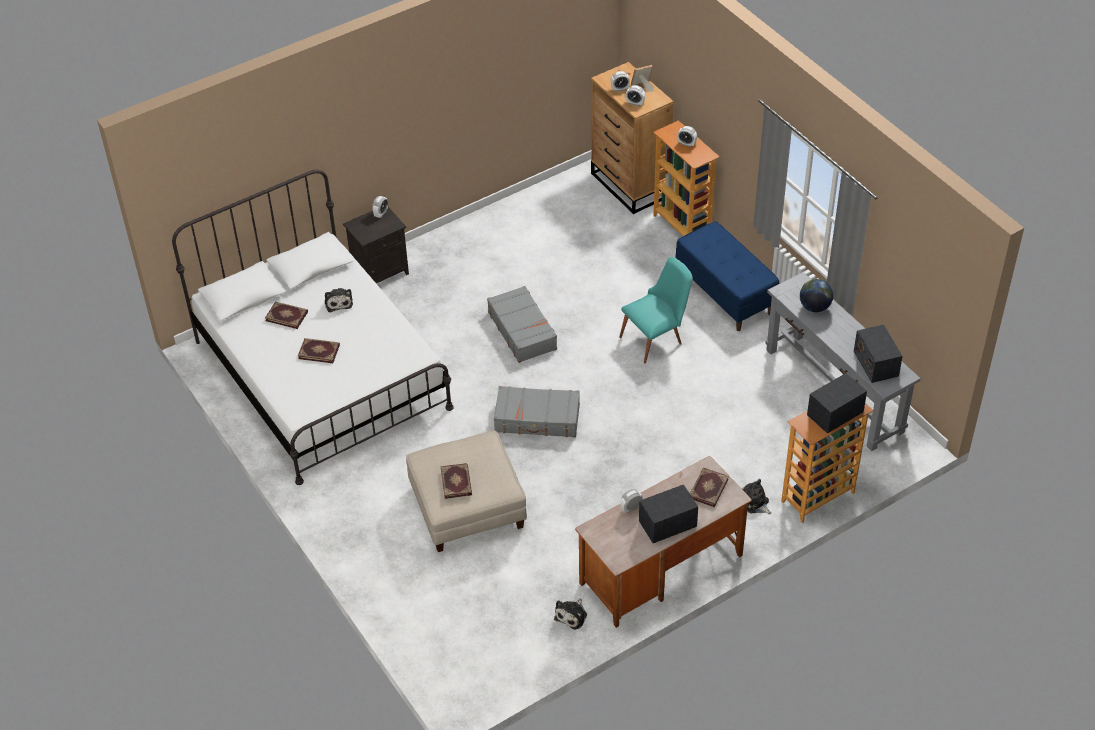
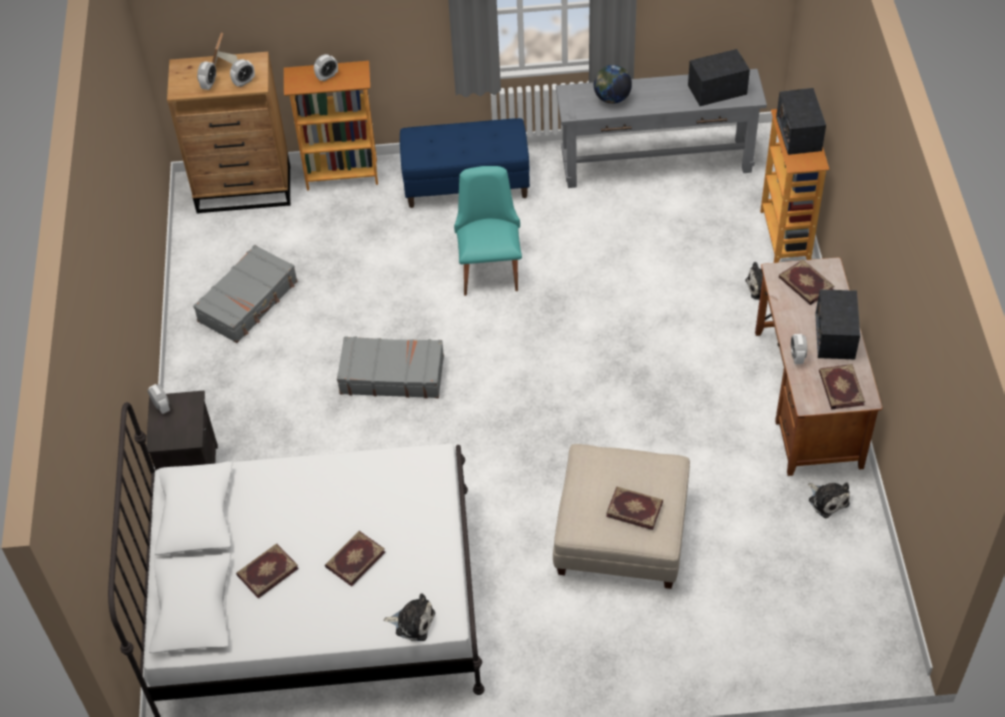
camera: 60 degrees left, 5 degrees up
plush toy [325,288,353,312] -> plush toy moved to [383,593,435,641]
grey suitcase [494,386,580,437] -> grey suitcase moved to [193,245,297,343]
radio [854,324,903,383] -> radio turned 150 degrees clockwise [688,49,750,106]
none -> book [819,364,865,409]

